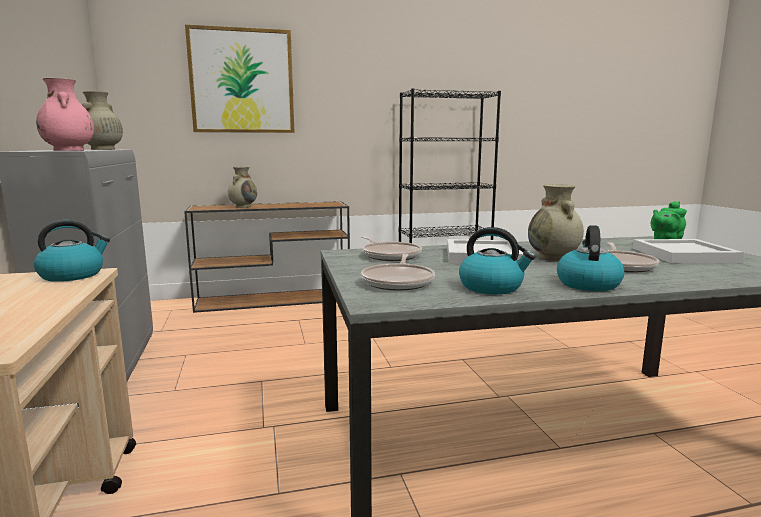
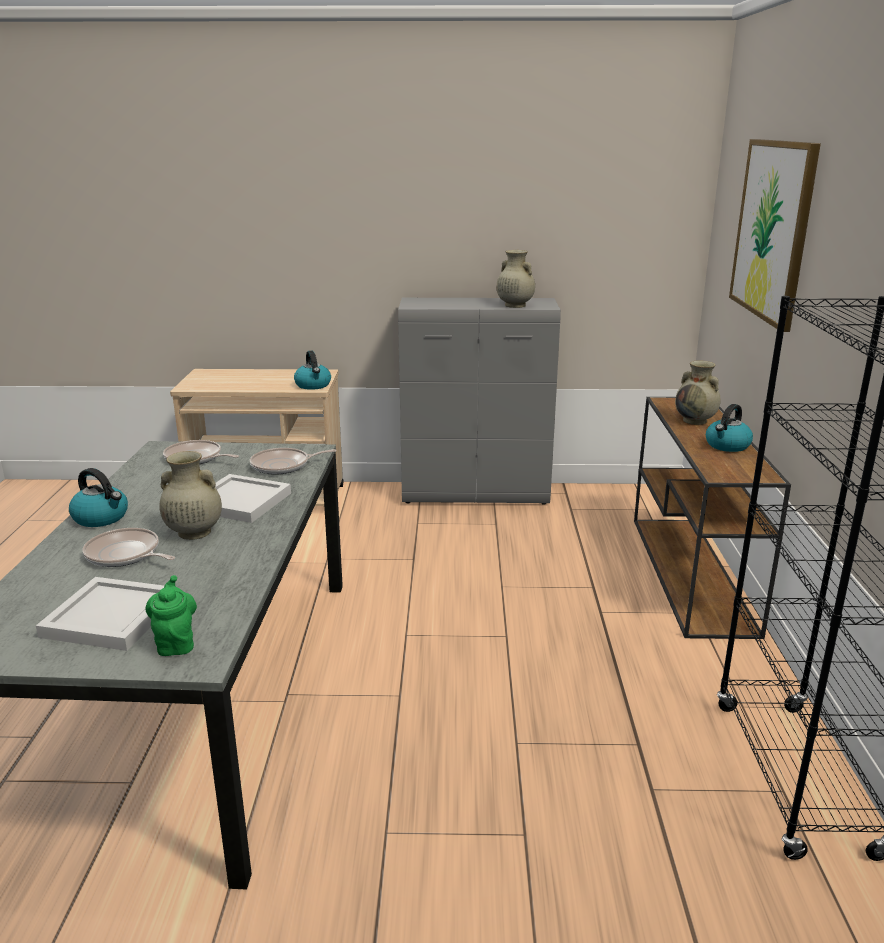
camera: 105 degrees right, 10 degrees up
pink vase [36,78,94,151] -> none
kettle [459,227,535,294] -> kettle moved to [706,404,753,452]

